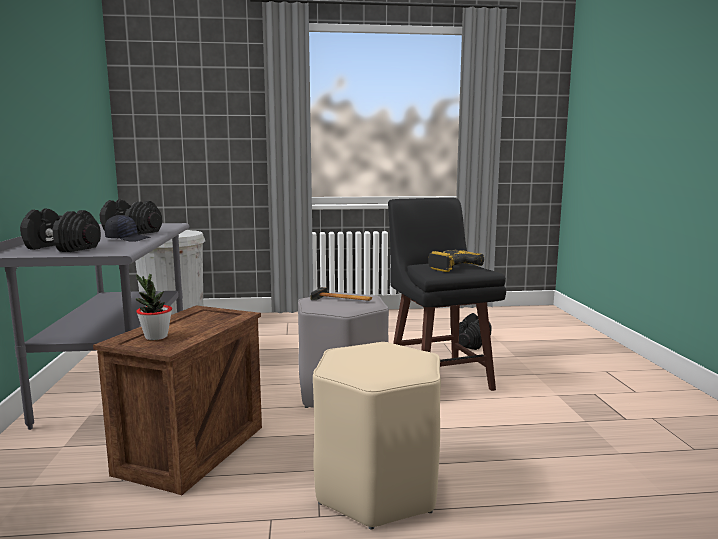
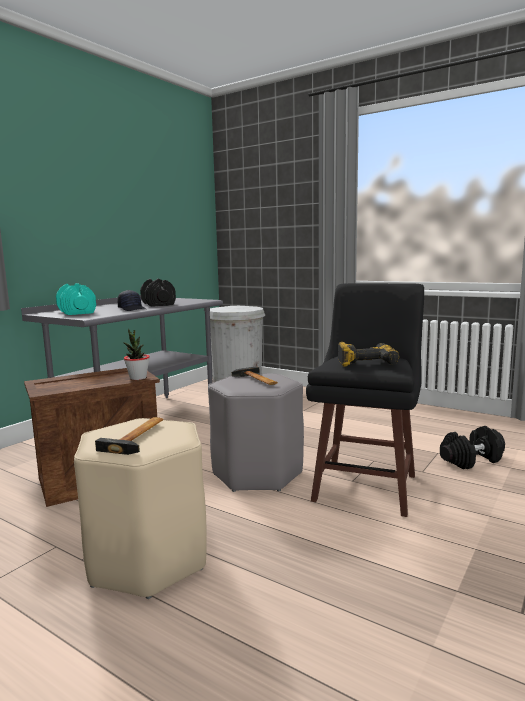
camera: 40 degrees right, 0 degrees up
black dumbbell [20,209,101,252] -> turquoise dumbbell [56,283,96,315]
potted plant [135,274,172,340] -> potted plant moved to [123,329,150,380]
none -> hammer [95,417,163,455]

